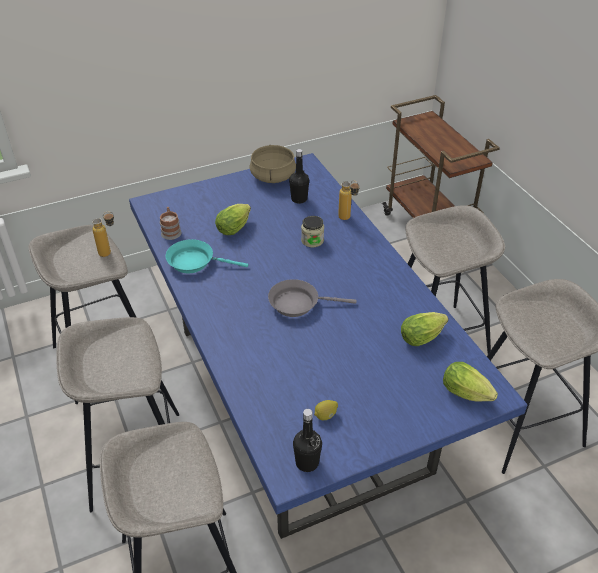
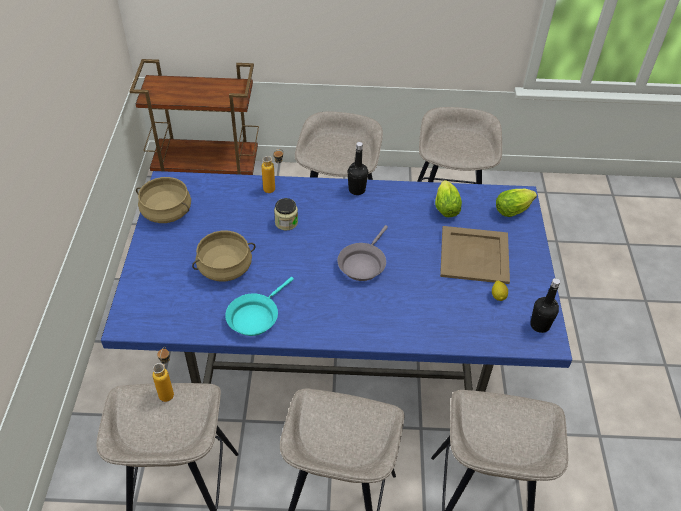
camera: 65 degrees left, 5 degrees up
mug [160,207,182,240] -> none
lettuce [215,204,251,235] -> beige cooking pot [192,230,256,282]
black bottle [289,149,309,204] -> black bottle moved to [348,142,368,195]
none -> beige tray [440,226,510,284]

